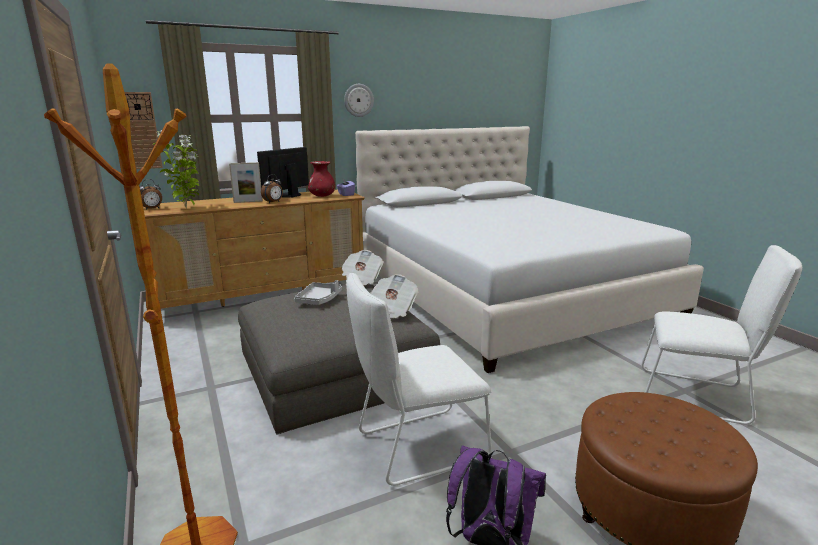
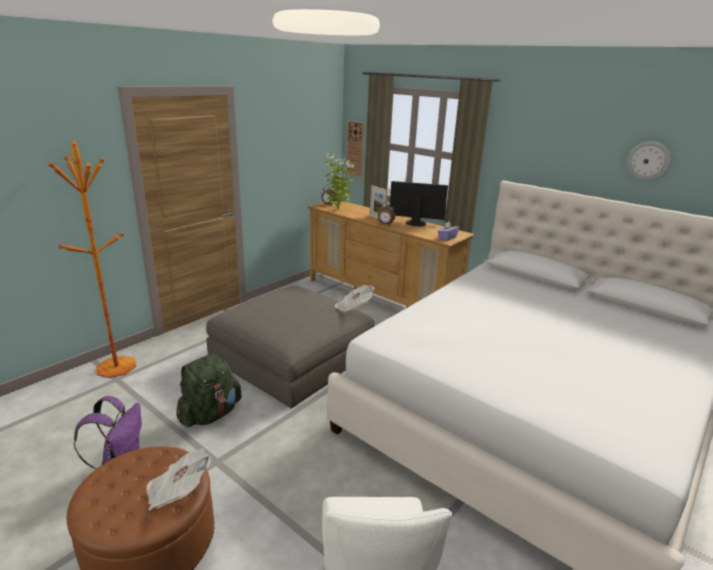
camera: 65 degrees right, 5 degrees up
grey tray [294,280,342,305] -> none
red vase [308,161,335,197] -> none
wall clock [344,84,374,117] -> wall clock moved to [627,141,671,181]
white chair [347,273,492,486] -> green backpack [176,354,242,427]
newspaper [370,274,418,318] -> newspaper moved to [146,448,211,511]

